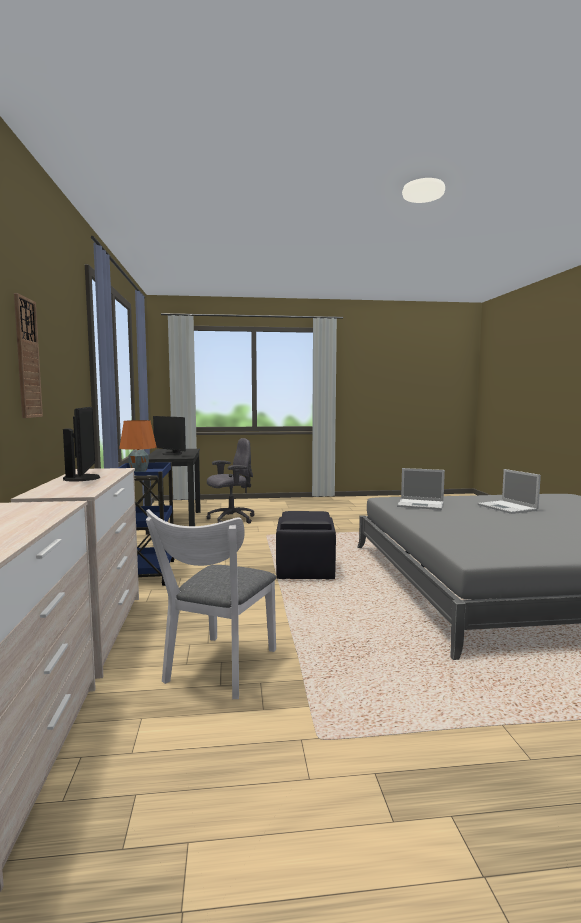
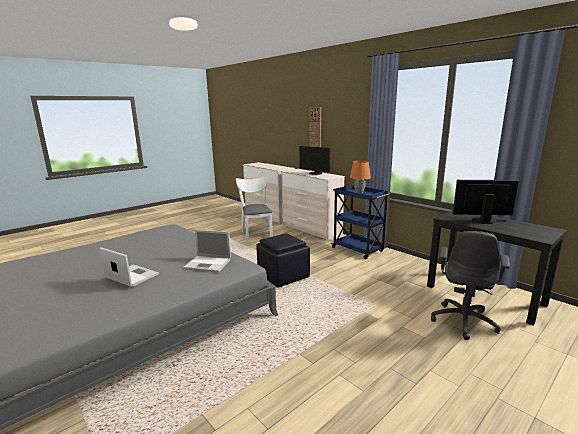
camera: 145 degrees right, 10 degrees up
laptop [397,468,445,510] -> laptop turned 150 degrees counterclockwise [183,230,231,272]

